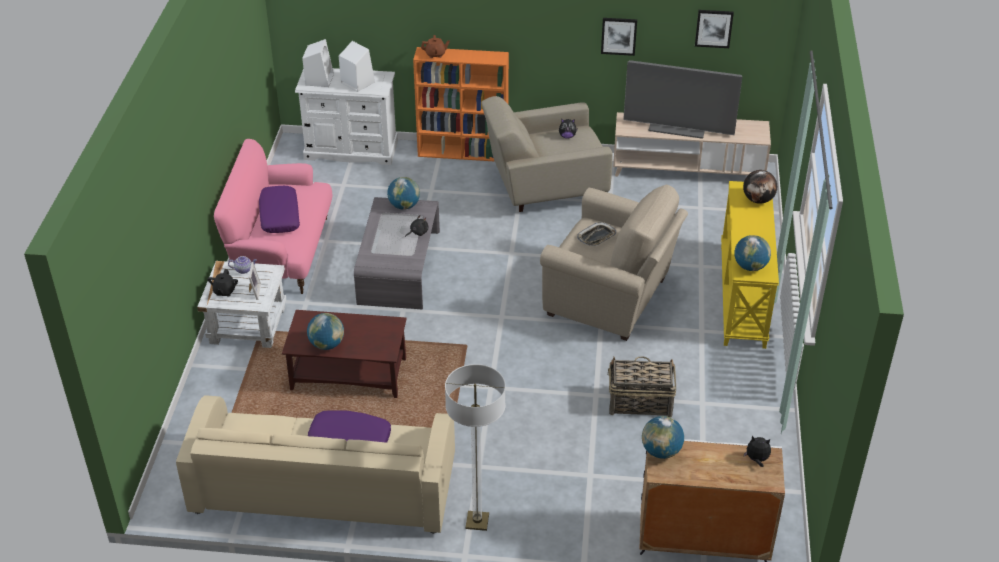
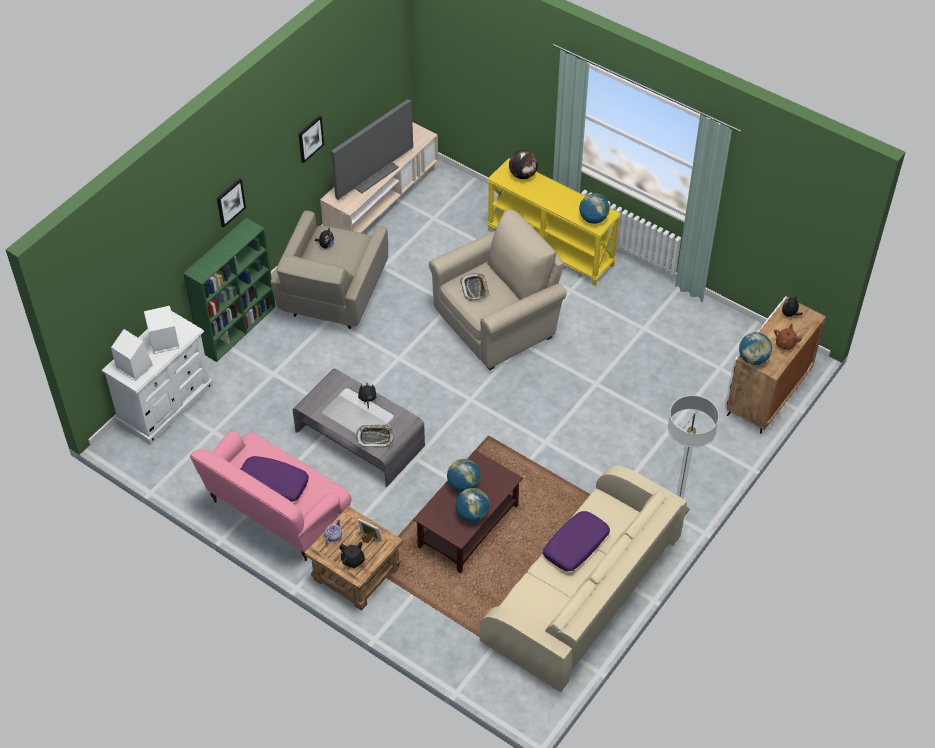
camera: 60 degrees left, 10 degrees up
white side table [197,261,286,348] -> brown side table [305,506,403,611]
globe [387,177,420,210] -> globe moved to [447,459,481,492]
orange bookcase [413,47,509,162] -> green bookcase [183,218,275,362]
brown teapot [421,35,450,58] -> brown teapot moved to [774,324,802,350]
basket [608,356,676,418] -> none
picture [695,10,734,48] -> picture moved to [217,178,246,227]
none -> tray [356,425,394,447]

